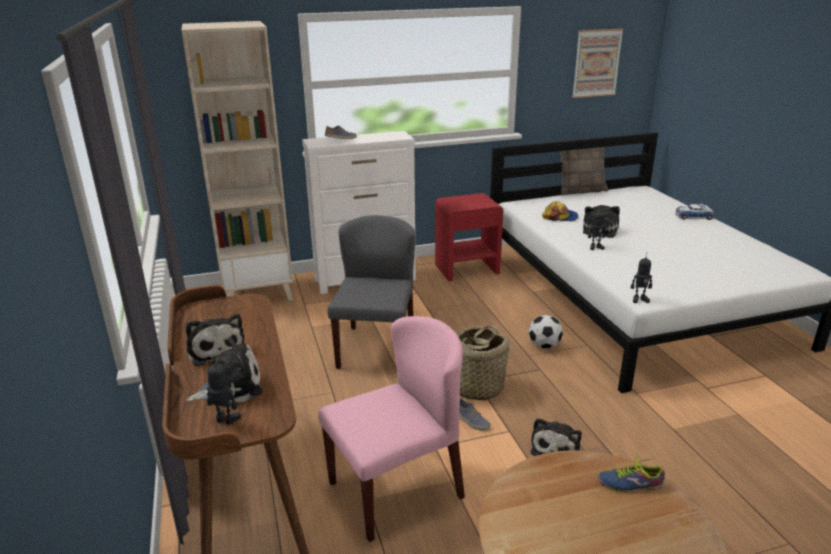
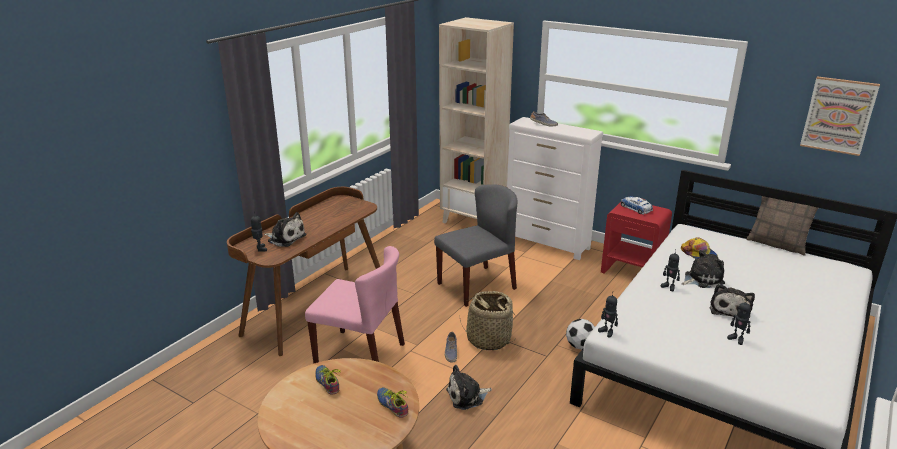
camera: 50 degrees right, 0 degrees up
plush toy [186,314,244,366] -> plush toy moved to [710,284,755,318]
toy car [675,204,714,220] -> toy car moved to [621,196,653,215]
none -> shoe [315,365,341,395]
none -> toy robot [727,299,751,345]

